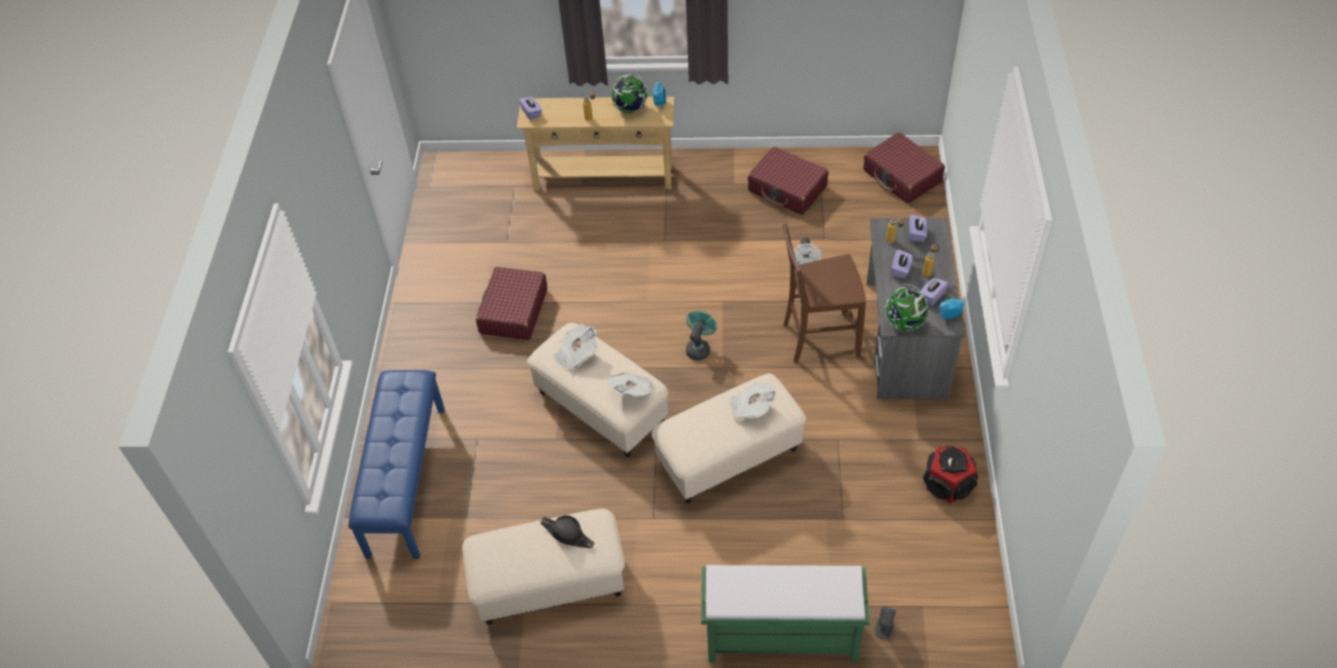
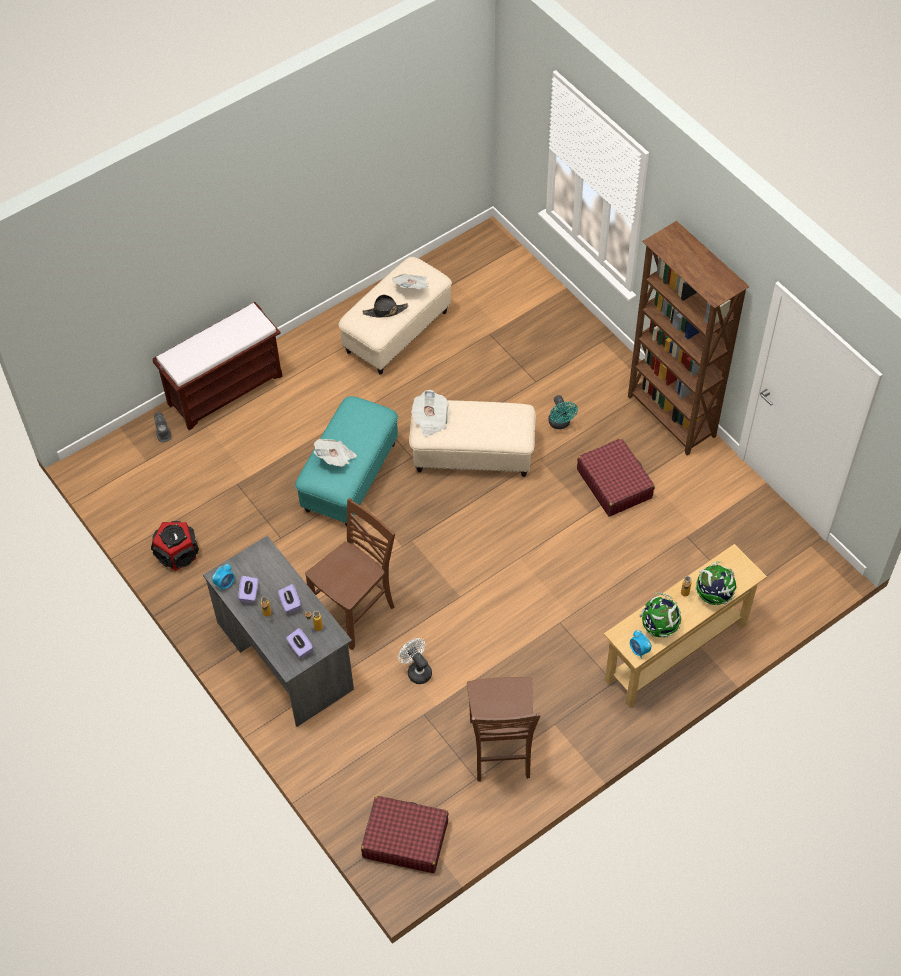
camera: 140 degrees right, 5 degrees up
blue bench [348,370,445,559] -> none
purple tissue box [519,96,542,120] -> none
newspaper [553,324,597,371] -> newspaper moved to [392,273,429,289]
beige ottoman [652,373,806,503] -> turquoise ottoman [295,396,398,527]
turquoise fan [686,311,717,360] -> turquoise fan moved to [548,395,578,429]
green bench [701,565,870,663] -> brown bench [153,302,282,430]
red suitcase [748,146,828,215] -> brown chair [467,677,541,782]
globe [884,284,928,332] -> globe moved to [695,561,736,605]
none -> brown bookcase [628,221,750,456]

